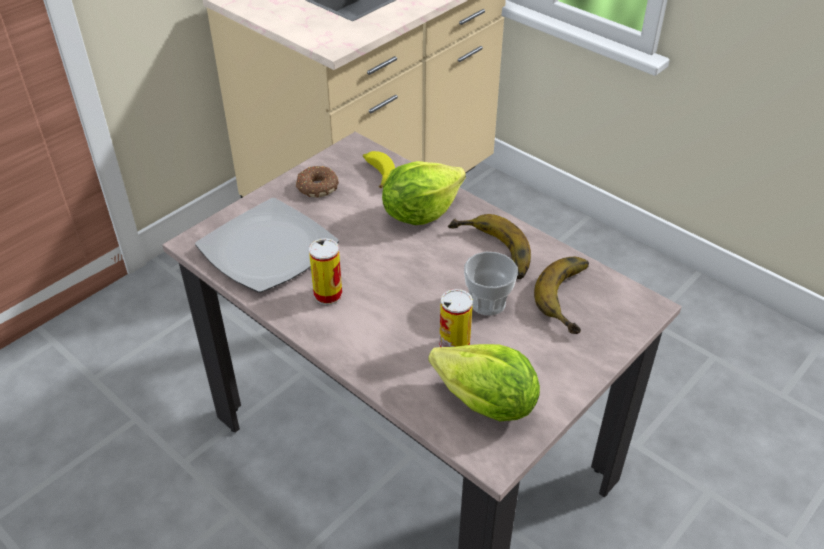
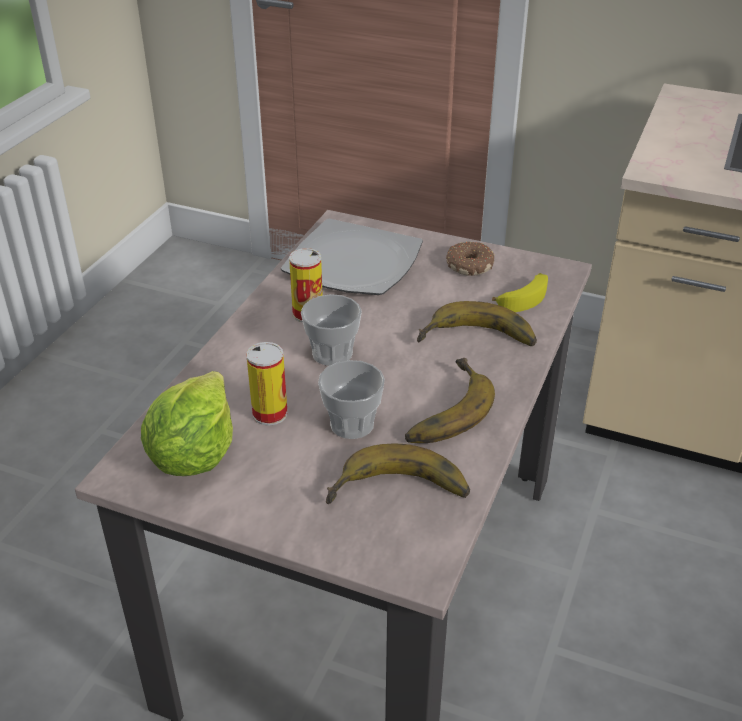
camera: 70 degrees right, 5 degrees down
lettuce [382,161,466,225] -> banana [417,301,537,346]
none -> cup [301,294,362,366]

